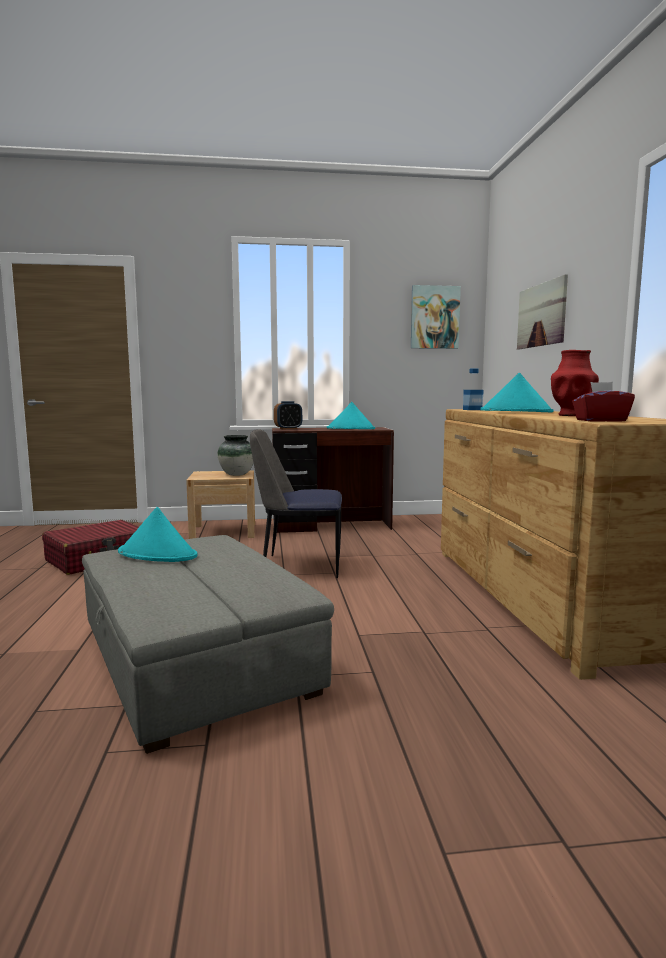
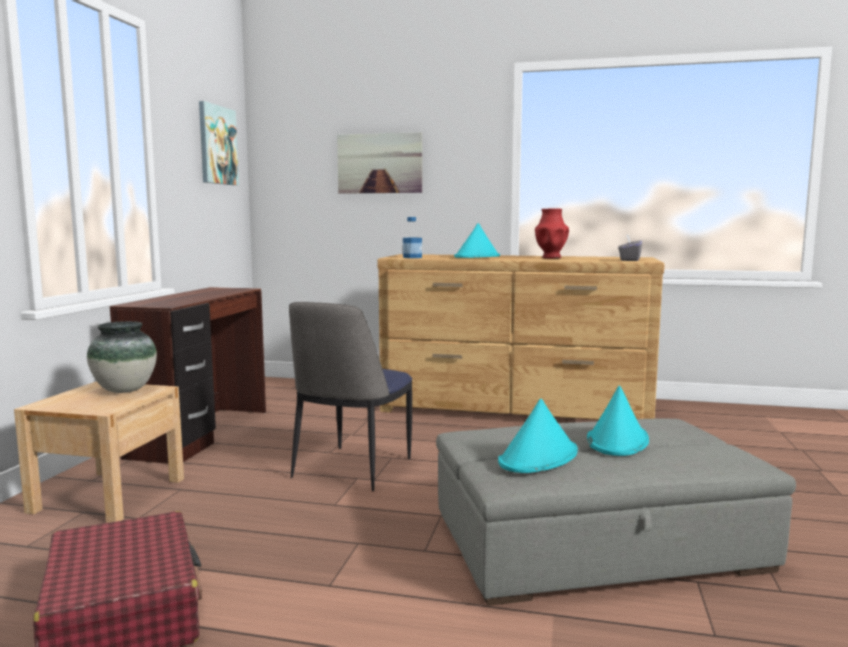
camera: 70 degrees left, 0 degrees up
alarm clock [274,401,302,429] -> none
turquoise hat [327,402,375,429] -> turquoise hat moved to [587,386,649,456]
red tissue box [572,382,635,422] -> grey tissue box [618,234,642,261]

